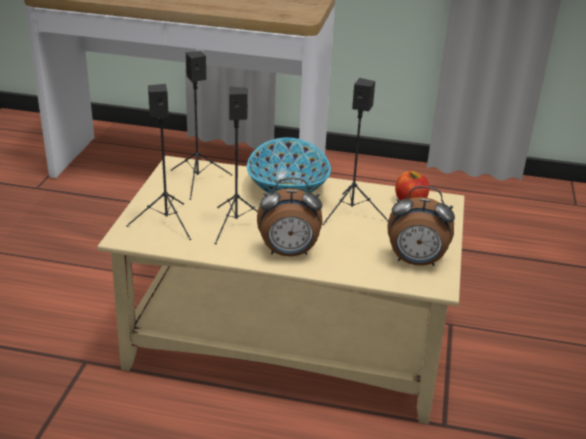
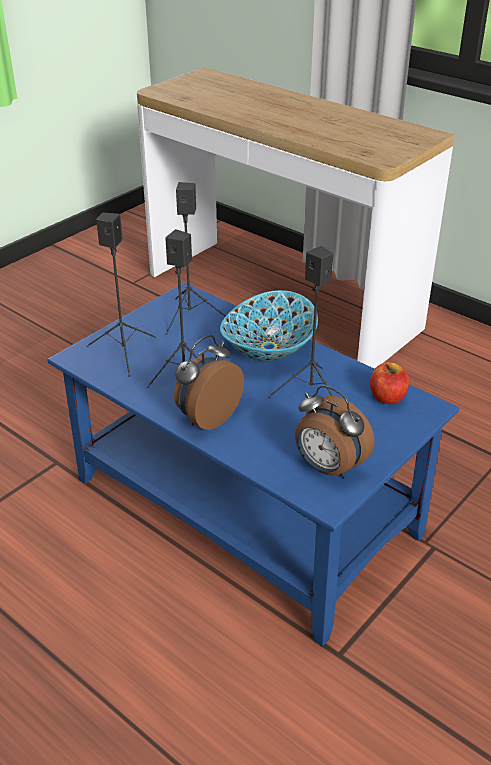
camera: 30 degrees right, 5 degrees up
beige coffee table [97,156,465,424] -> blue coffee table [47,282,459,647]
alarm clock [257,177,323,256] -> alarm clock turned 105 degrees clockwise [174,335,244,430]

